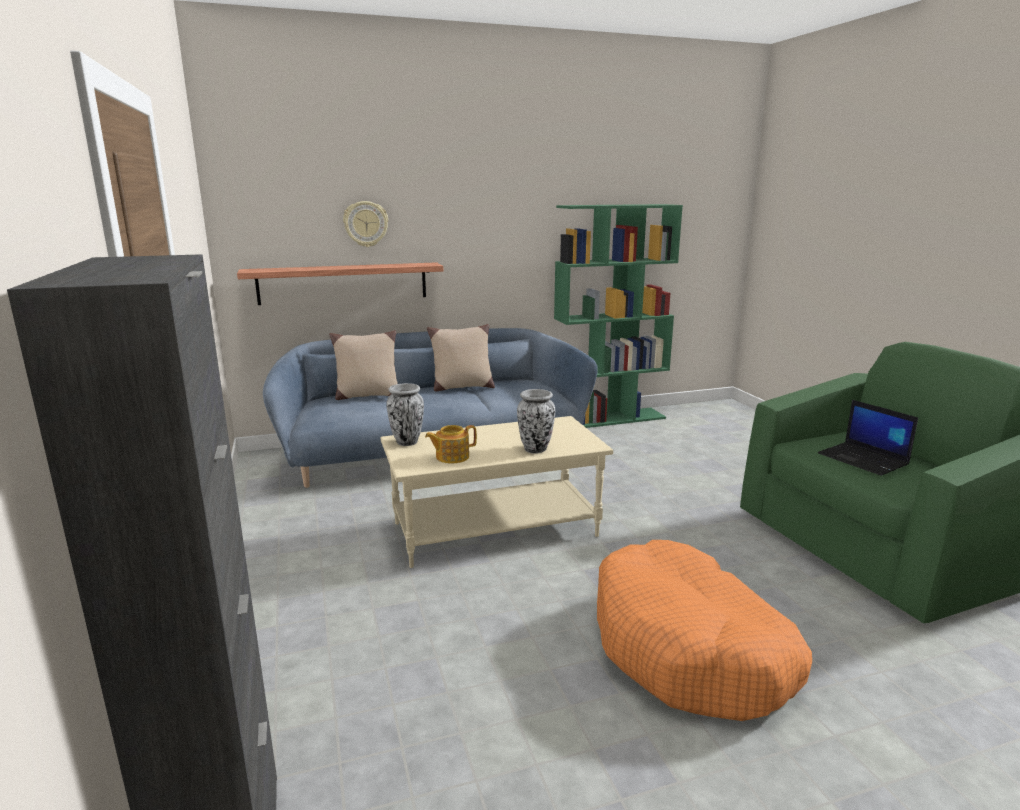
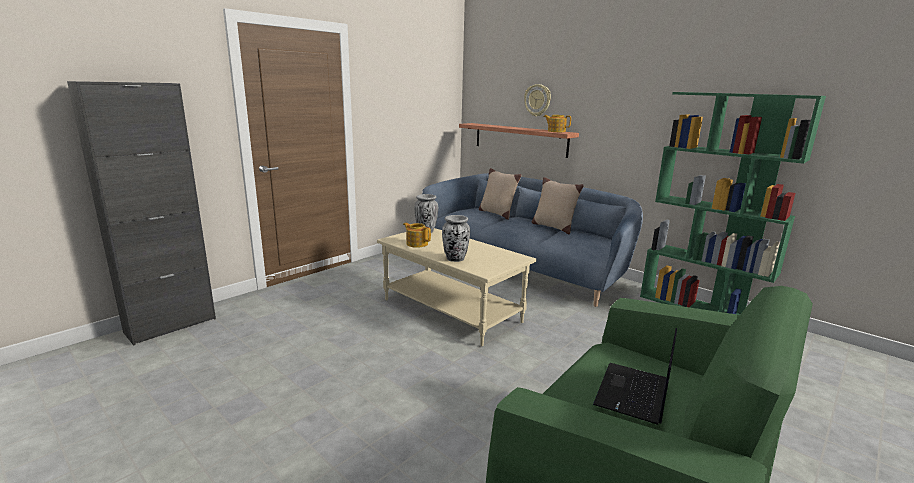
camera: 60 degrees right, 0 degrees up
orange dog bed [597,540,812,721] -> none
none -> teapot [544,115,571,132]

